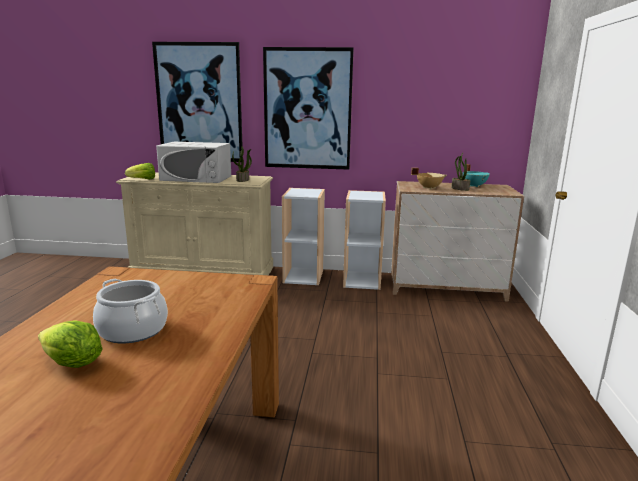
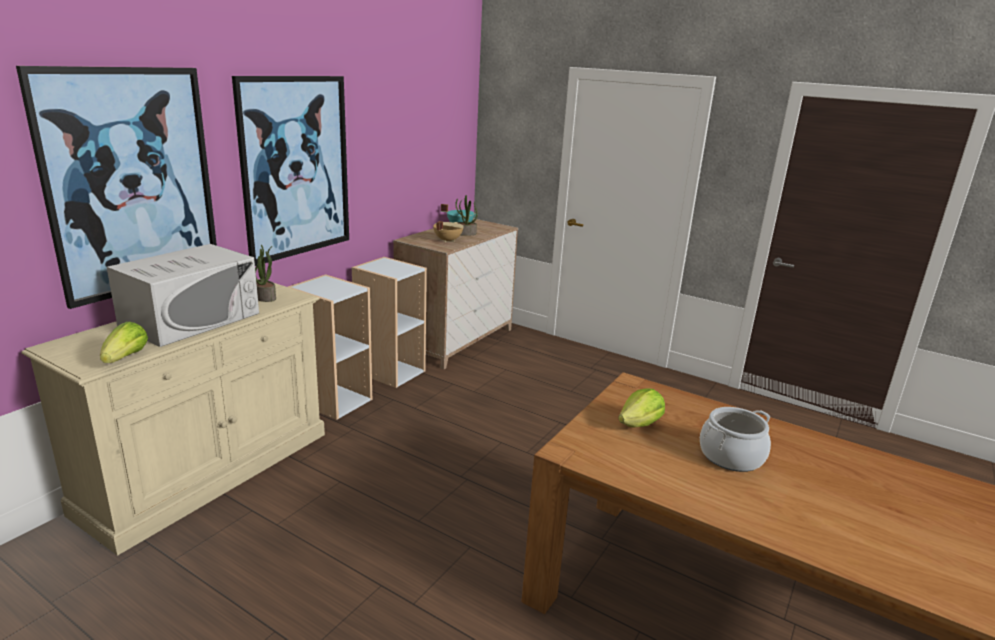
camera: 65 degrees left, 5 degrees up
lettuce [38,320,102,368] -> lettuce moved to [618,388,665,427]

